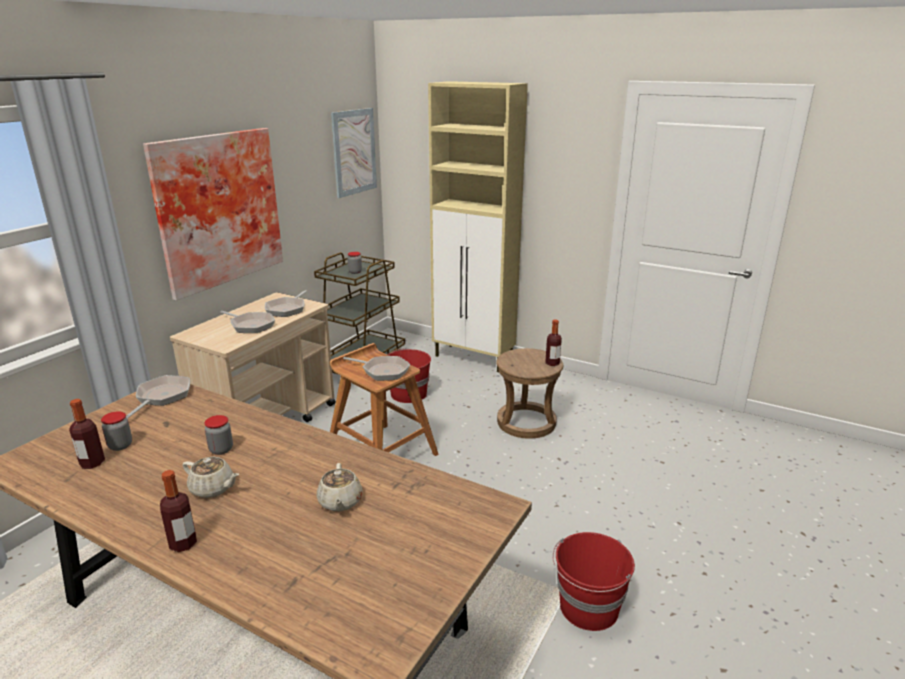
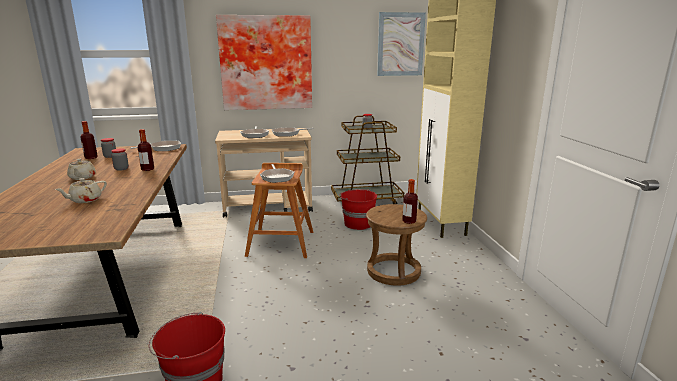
camera: 50 degrees right, 5 degrees down
bottle [160,470,197,552] -> bottle moved to [138,129,154,171]

